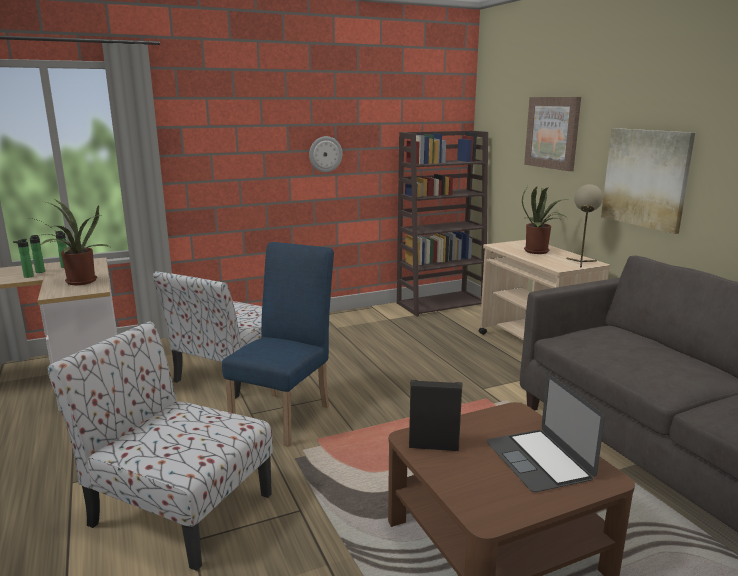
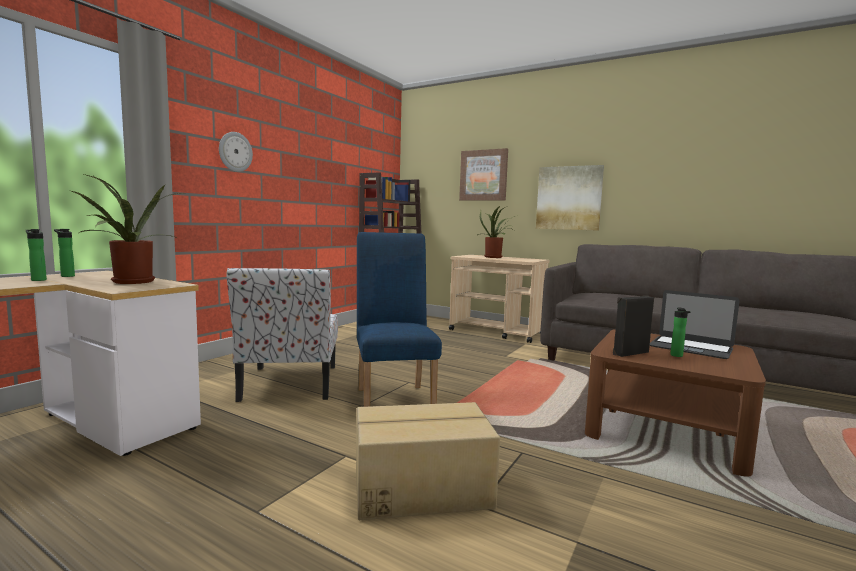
camera: 35 degrees left, 10 degrees down
bottle [13,239,34,278] -> bottle moved to [670,307,691,357]
chair [47,322,273,571] -> cardboard box [356,402,500,520]
wall clock [309,136,342,172] -> wall clock moved to [219,132,253,172]
beige table lamp [566,184,603,267] -> none

